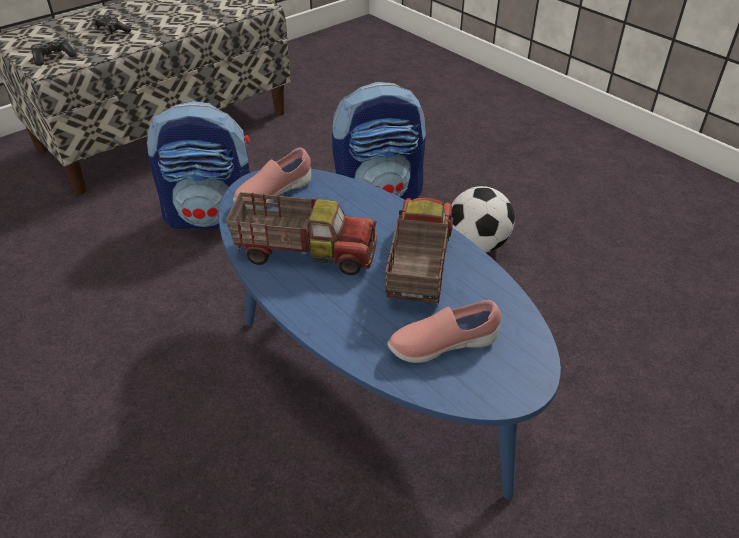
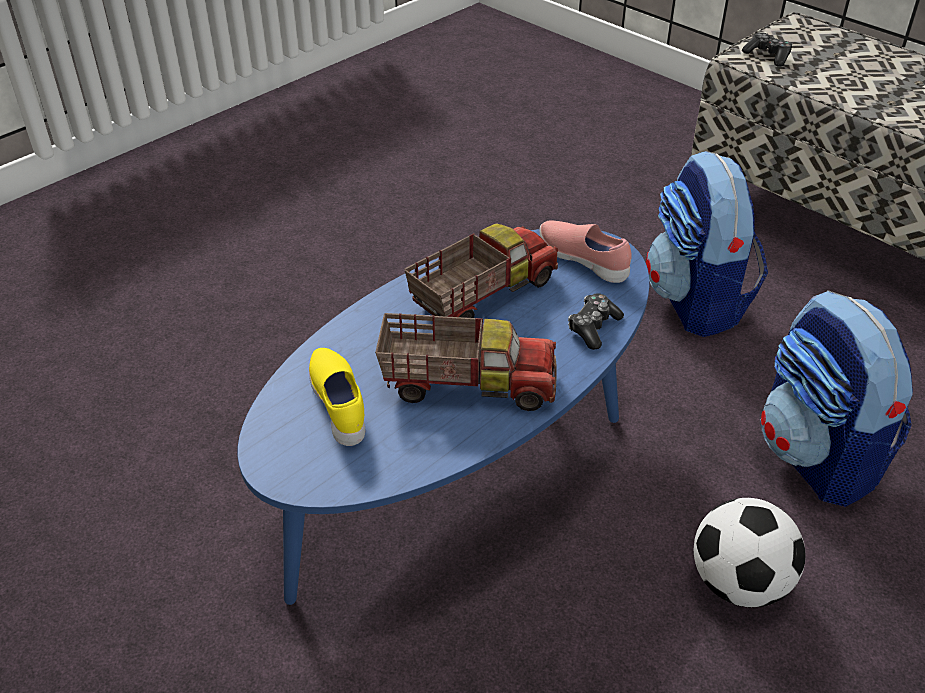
camera: 85 degrees right, 0 degrees up
game controller [92,13,131,35] -> game controller moved to [568,293,624,350]
toy truck [225,192,377,275] -> toy truck turned 135 degrees counterclockwise [404,223,558,318]
pink shoe [387,300,501,363] -> yellow shoe [309,348,365,446]

